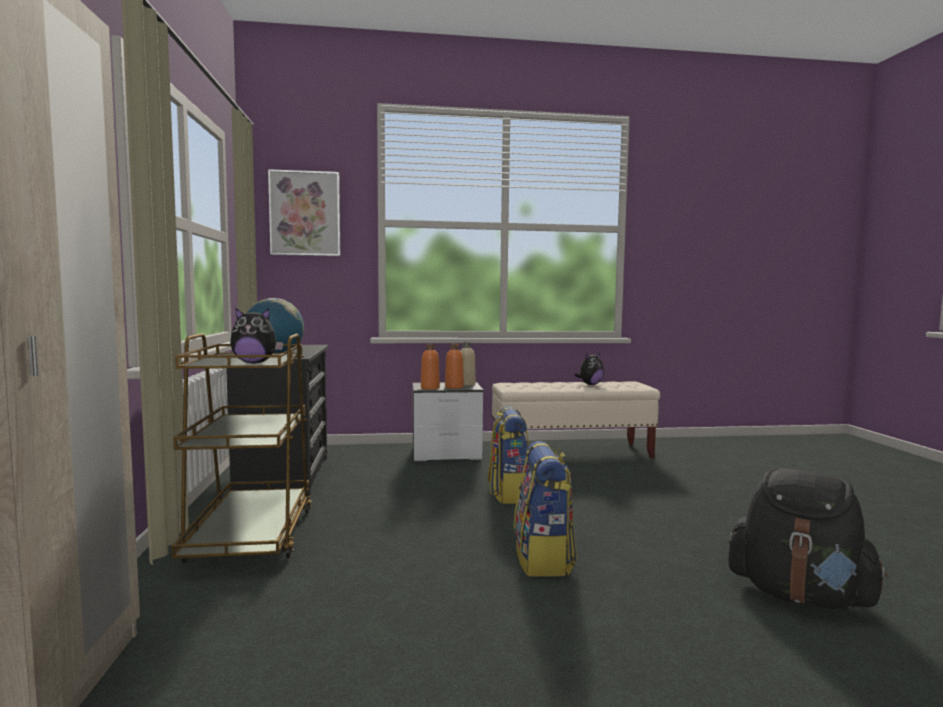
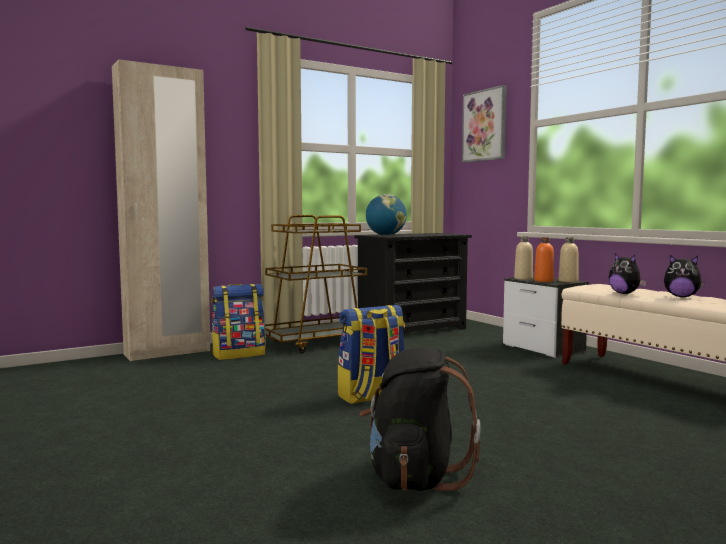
camera: 65 degrees right, 0 degrees up
plush toy [230,308,283,364] -> plush toy moved to [609,254,647,294]
orange bottle [421,344,440,390] -> beige bottle [514,236,533,280]
backpack [488,406,530,504] -> backpack moved to [211,284,266,360]

